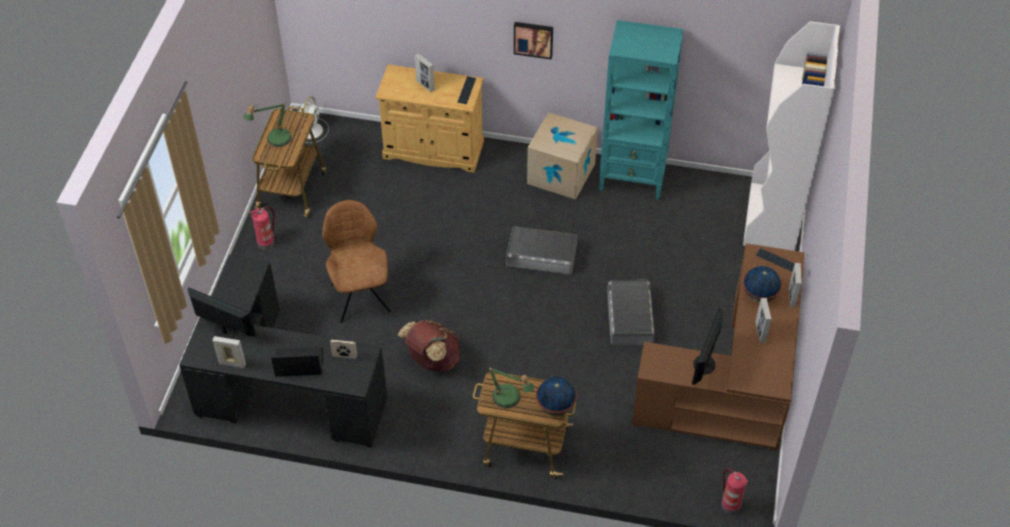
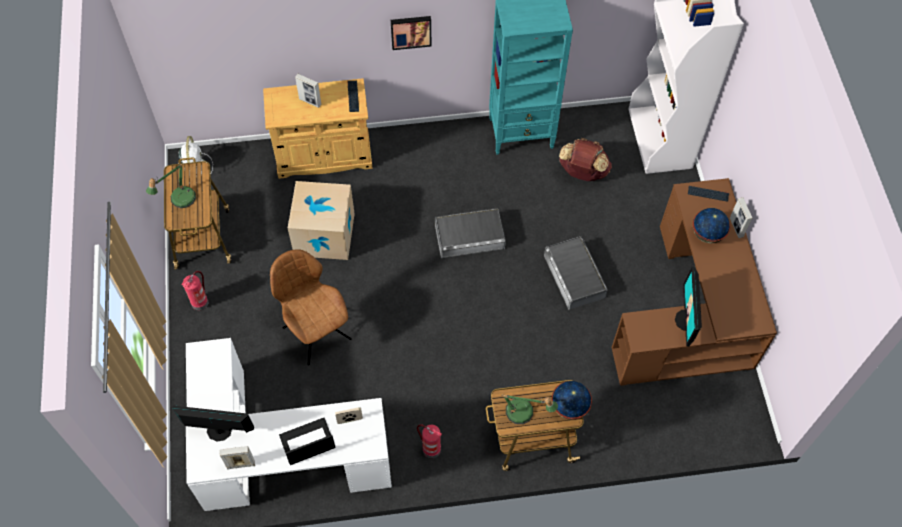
camera: 20 degrees left, 10 degrees up
black desk [179,255,387,447] -> white desk [186,338,392,511]
brown backpack [398,320,460,372] -> brown backpack moved to [559,138,612,181]
cardboard box [527,112,598,200] -> cardboard box moved to [288,181,355,260]
fire extinguisher [721,468,749,514] -> fire extinguisher moved to [417,424,442,458]
picture frame [755,298,772,343] -> none

